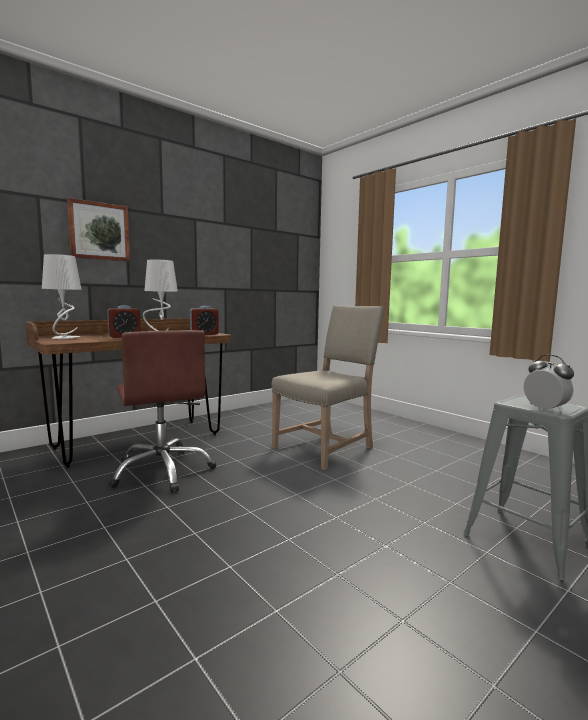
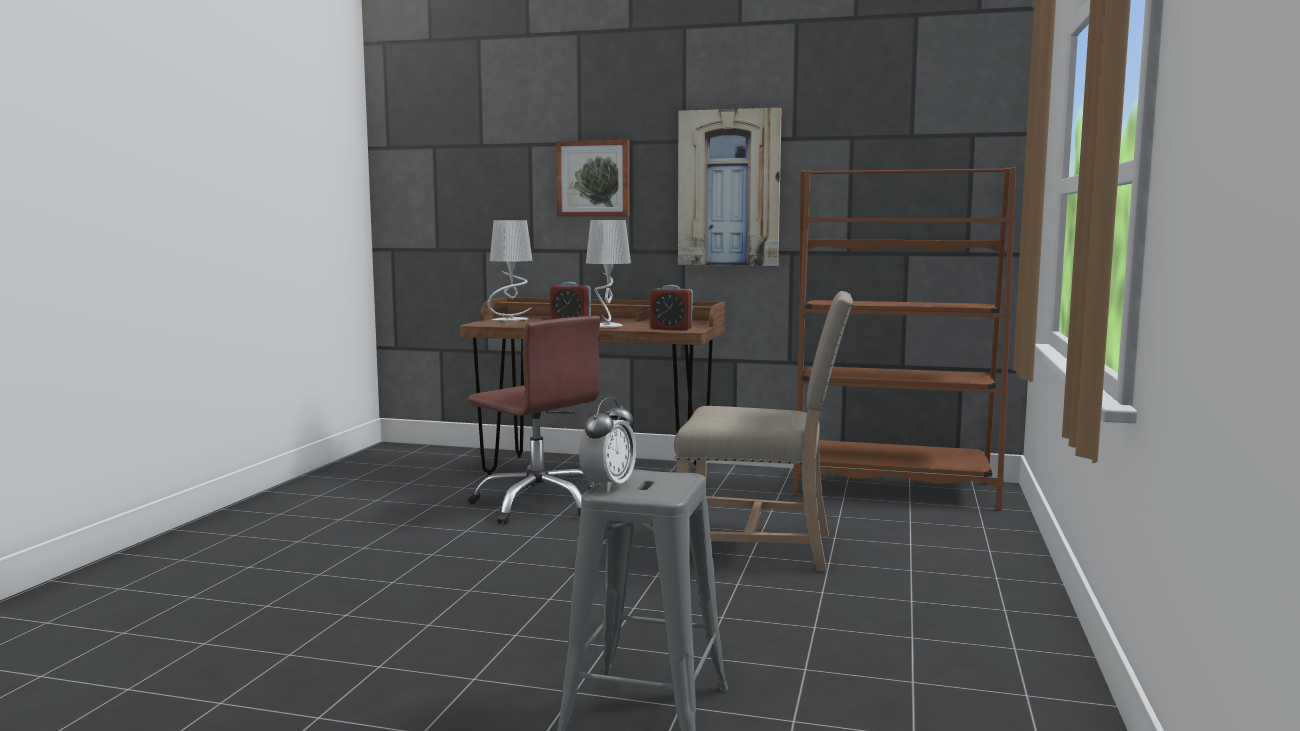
camera: 55 degrees right, 0 degrees up
brown office chair [108,330,216,493] -> brown office chair turned 75 degrees counterclockwise [468,316,601,524]
none -> picture [678,108,782,266]
none -> brown bookcase [793,167,1016,510]

